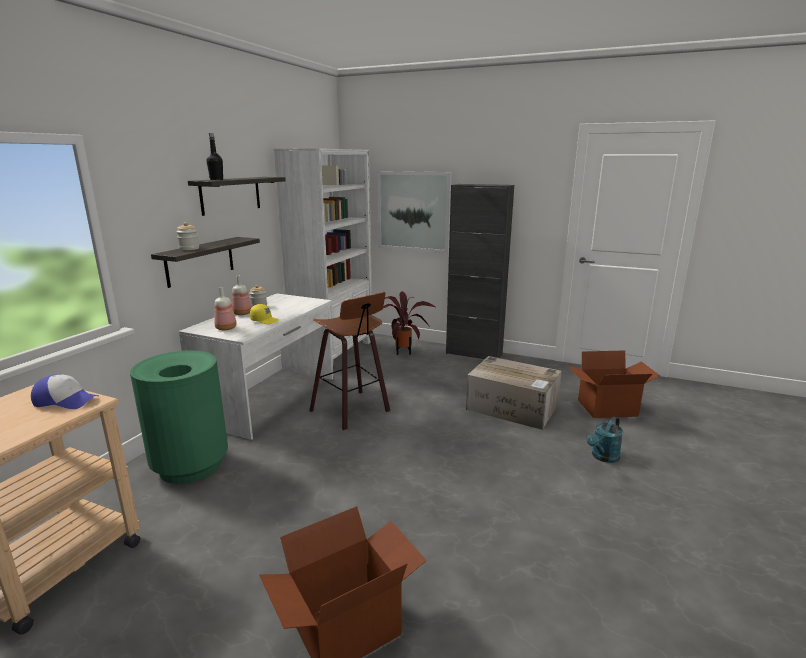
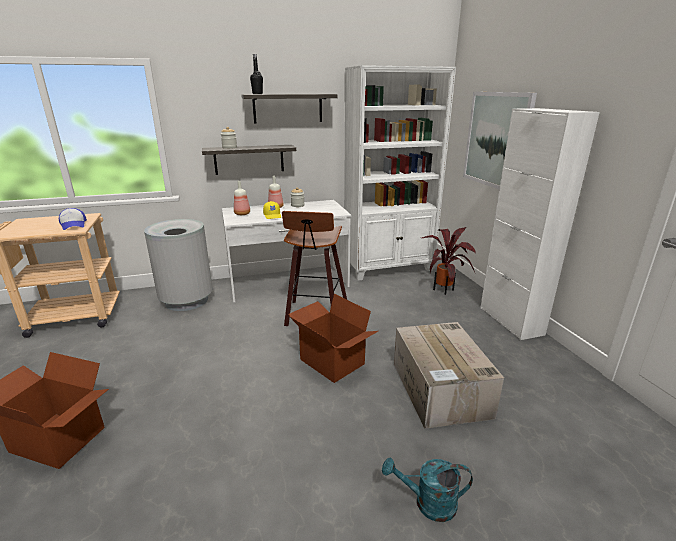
camera: 50 degrees right, 5 degrees up
green trash can [130,350,228,484] -> grey trash can [144,219,213,311]
black cabinet [446,184,514,359] -> white cabinet [480,108,600,340]
cardboard box [567,350,660,418] -> cardboard box moved to [288,294,378,383]

